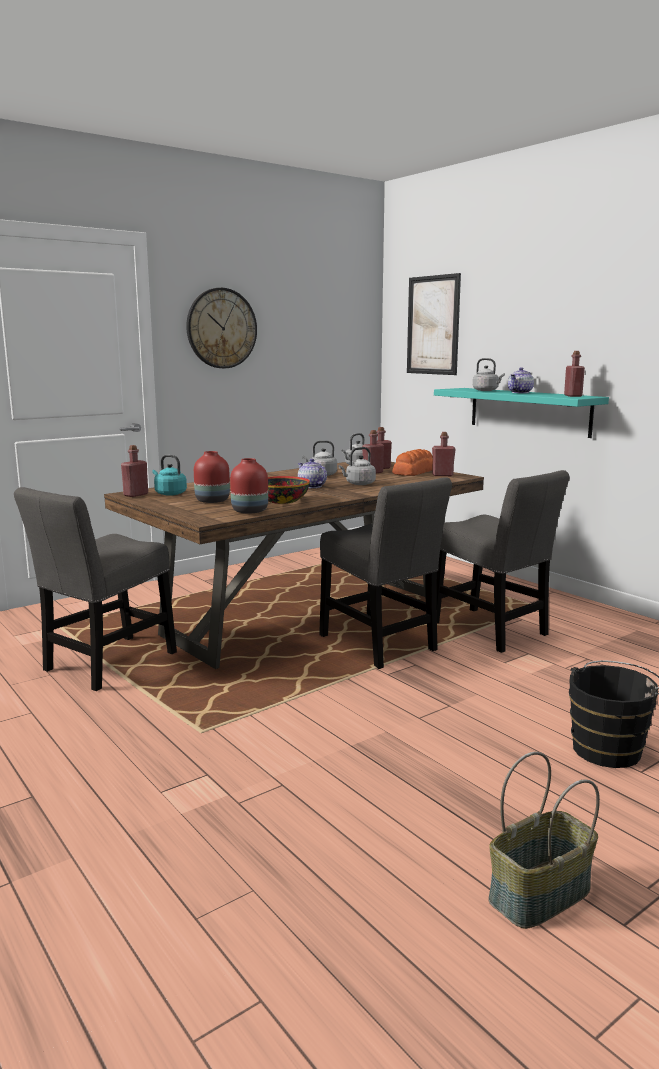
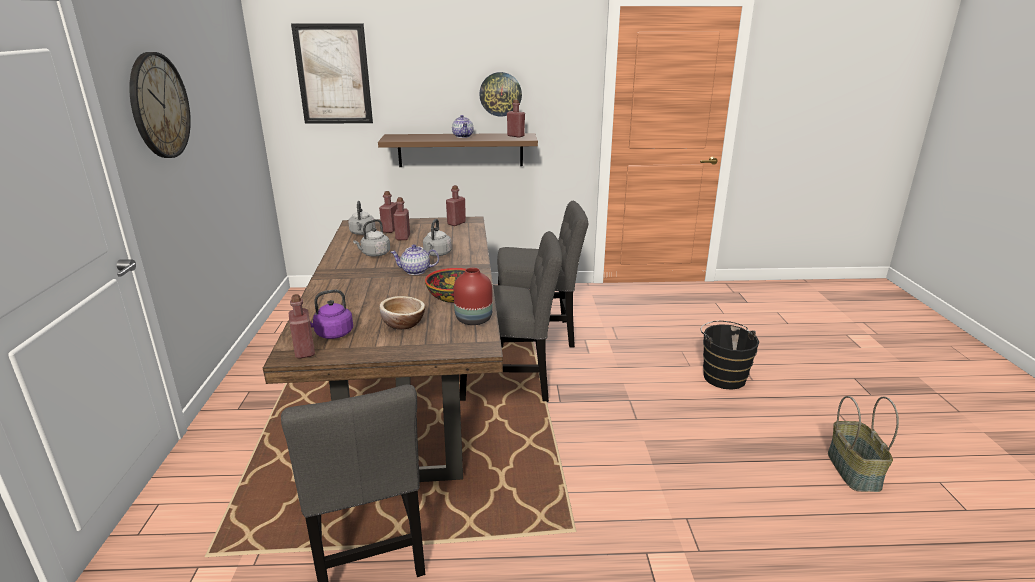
camera: 55 degrees left, 10 degrees up
turquoise kettle [152,455,187,496] -> purple kettle [310,290,353,339]
red vase [194,451,230,503] -> bowl [379,296,425,329]
bread [392,449,433,476] -> none
turquoise shelf [434,388,609,438] -> brown shelf [378,133,538,167]
grey kettle [473,358,505,391] -> none
none -> wall clock [479,72,522,117]

